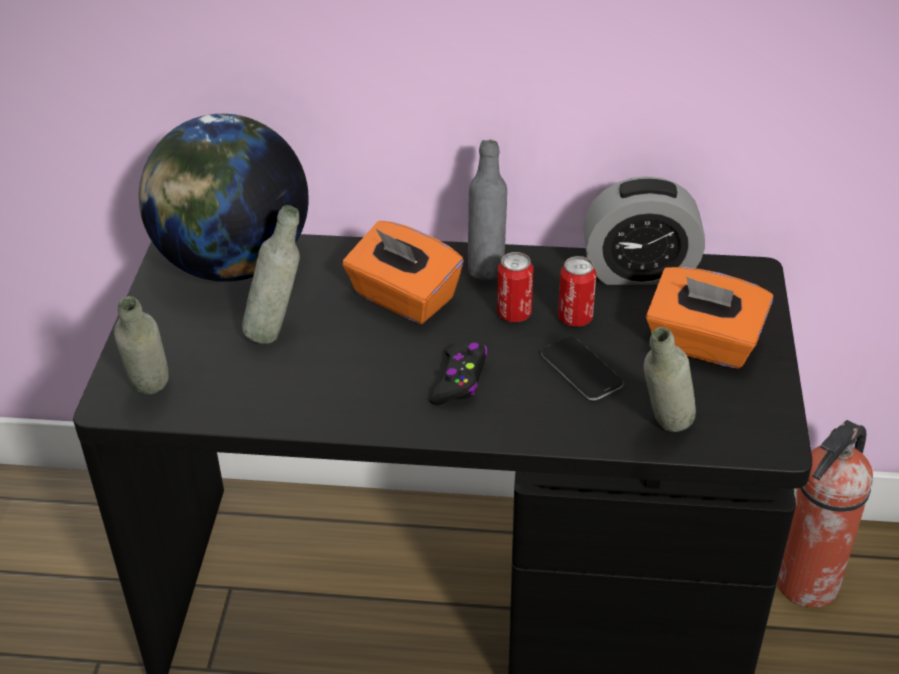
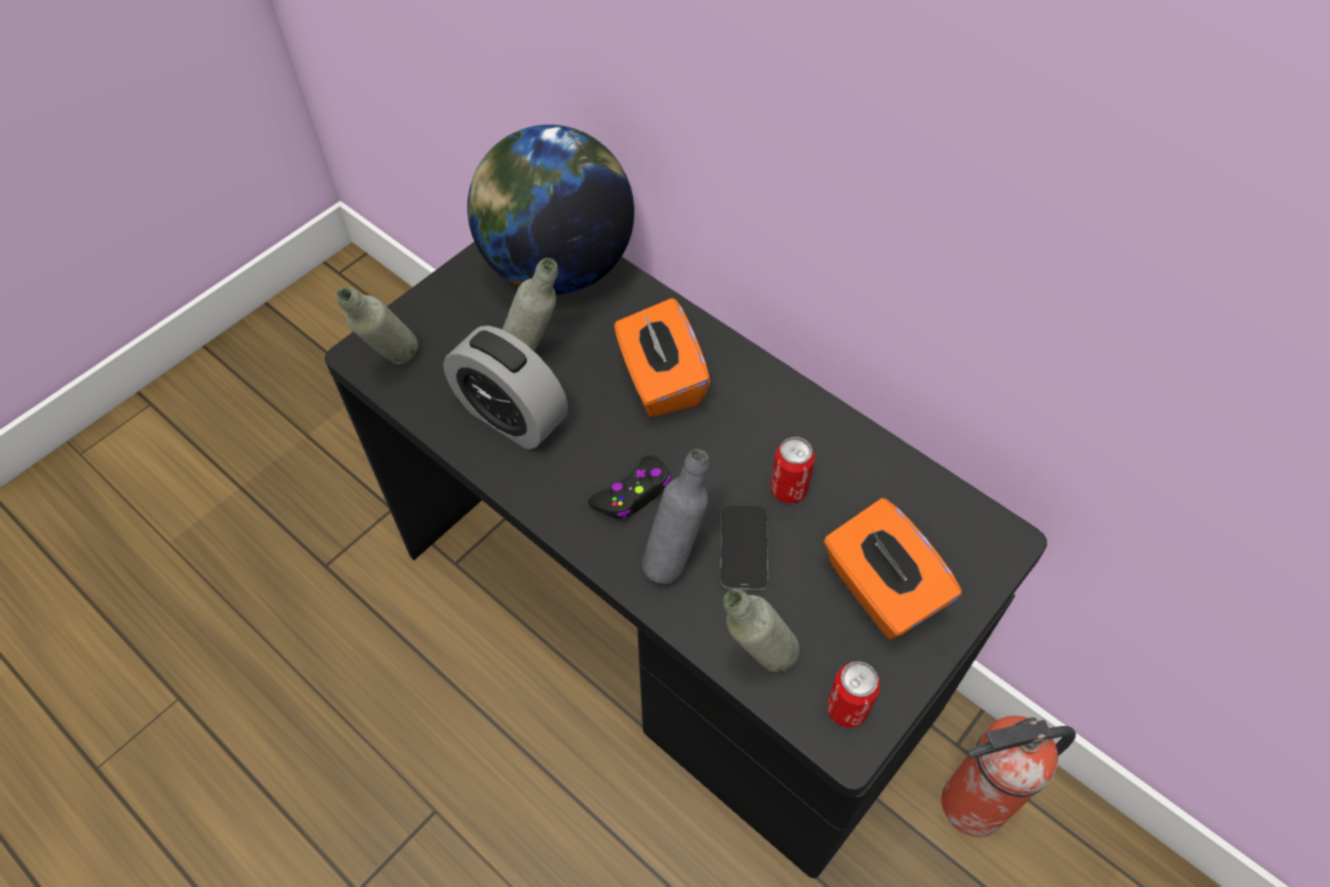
camera: 35 degrees right, 15 degrees up
grey bottle [468,139,507,280] -> grey bottle moved to [642,449,709,584]
can [497,252,533,322] -> can moved to [826,661,880,728]
alarm clock [583,176,705,285] -> alarm clock moved to [443,326,568,449]

